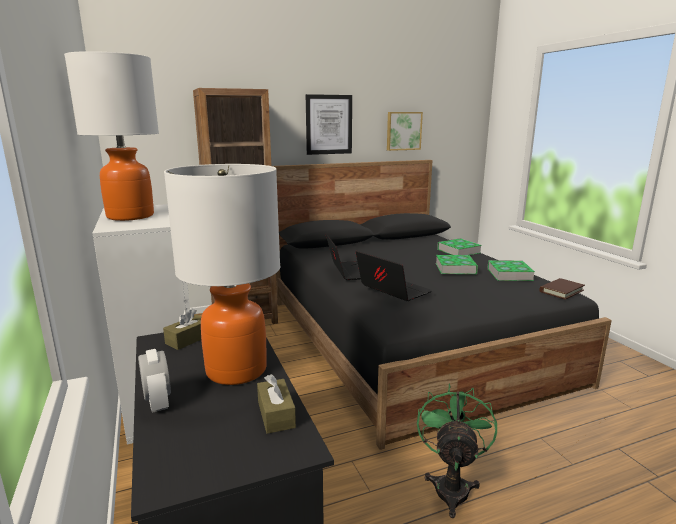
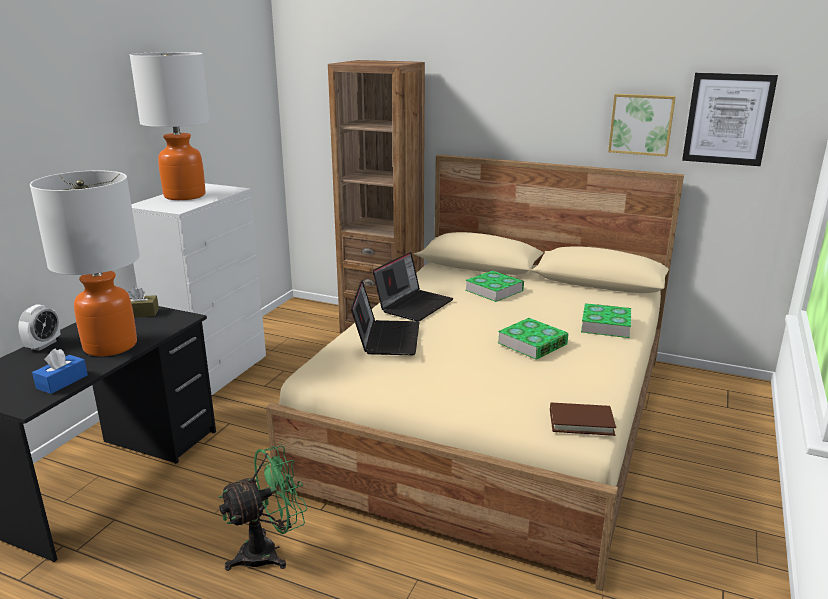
camera: 45 degrees right, 5 degrees up
brown tissue box [257,374,296,434] -> blue tissue box [32,349,88,394]
black bed [273,160,612,450] -> beige bed [266,154,684,591]
picture [306,94,352,155] -> picture moved to [682,73,778,166]
book [488,260,535,281] -> book moved to [465,271,524,302]

